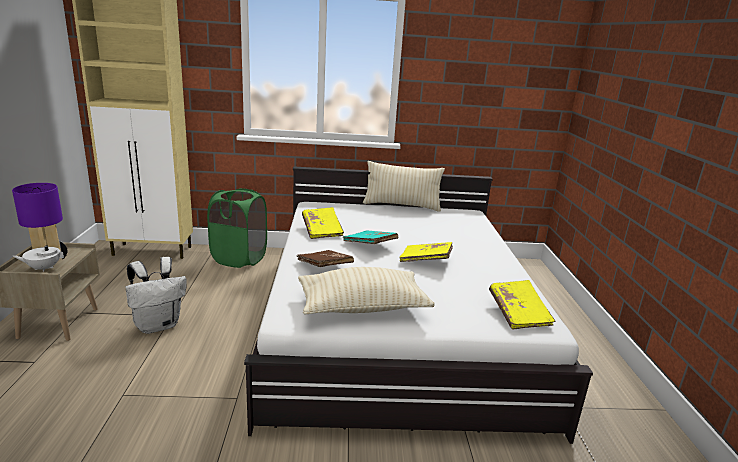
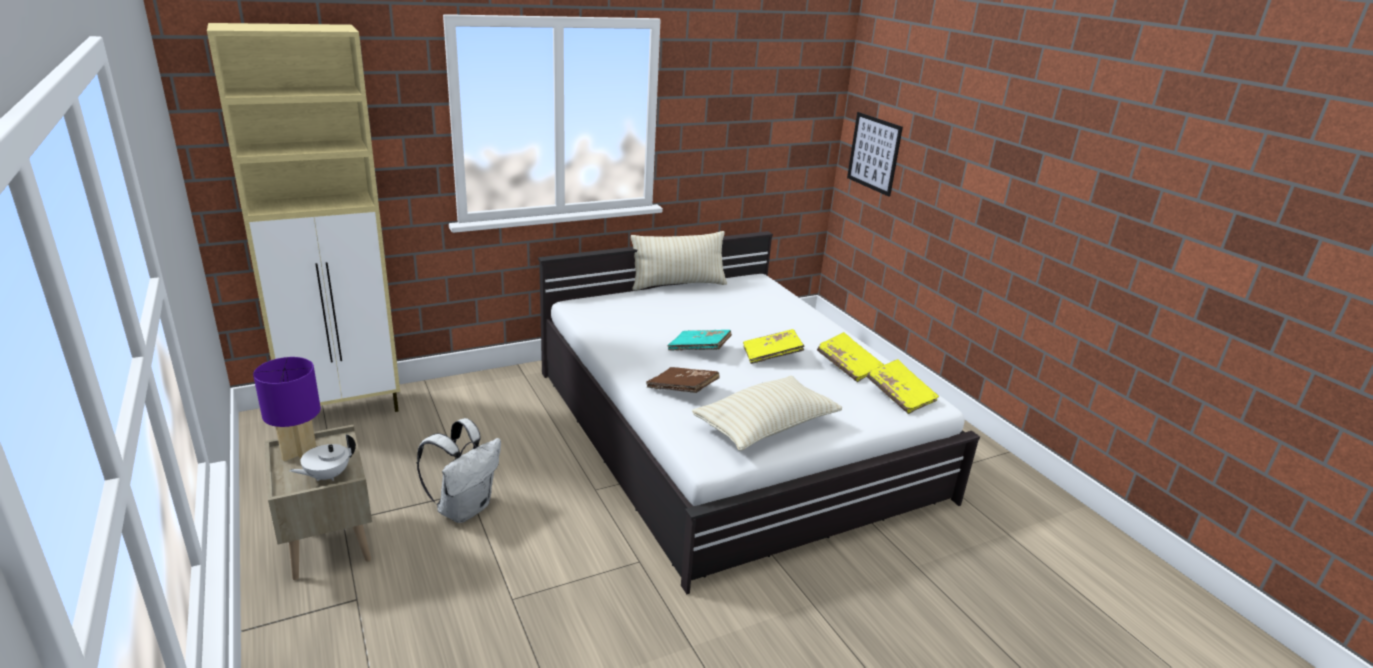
camera: 25 degrees left, 5 degrees up
green laundry basket [207,188,267,268] -> none
yellow book [302,207,344,239] -> yellow book moved to [817,332,884,382]
none -> picture [847,112,903,197]

